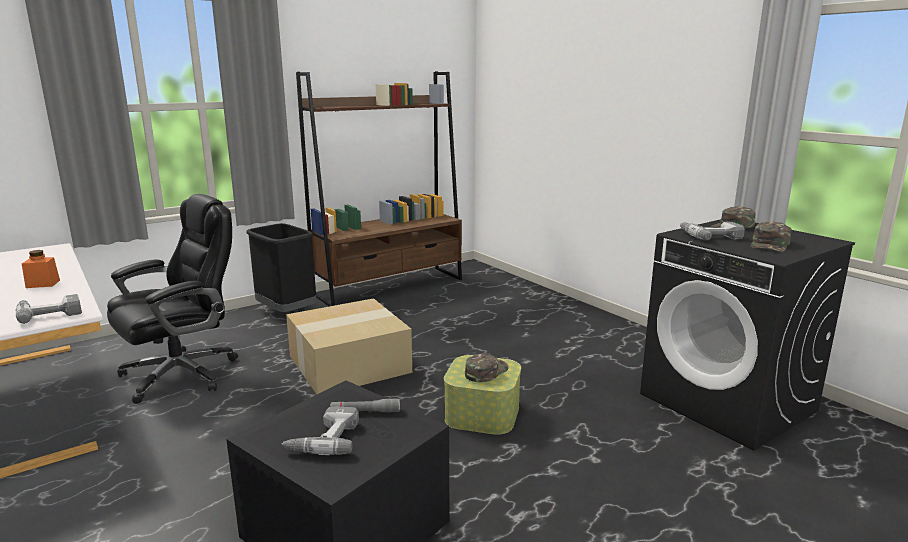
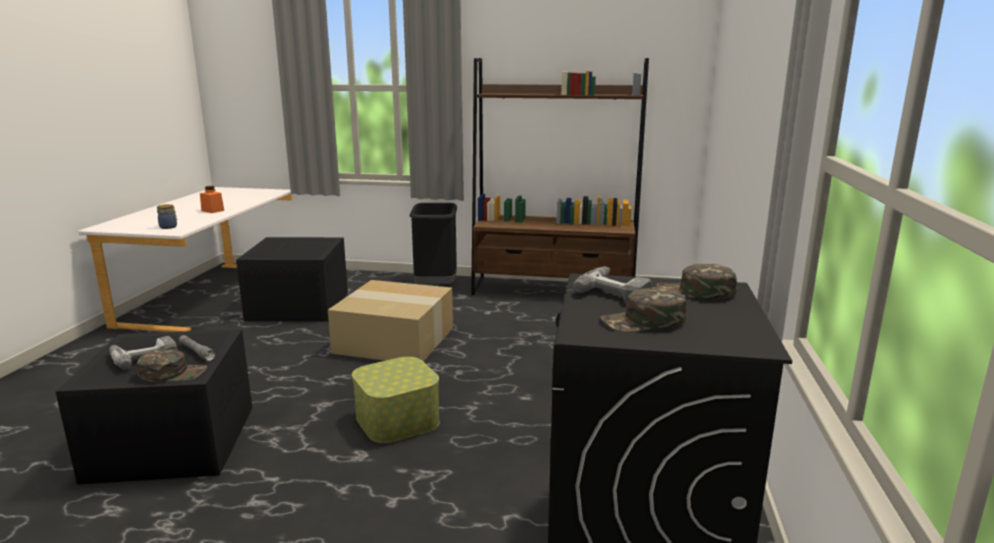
camera: 45 degrees right, 0 degrees up
power drill [15,294,82,324] -> jar [157,204,177,229]
black office chair [107,194,238,404] -> black storage box [236,237,348,322]
green cap [465,353,509,382] -> green cap moved to [137,349,207,382]

